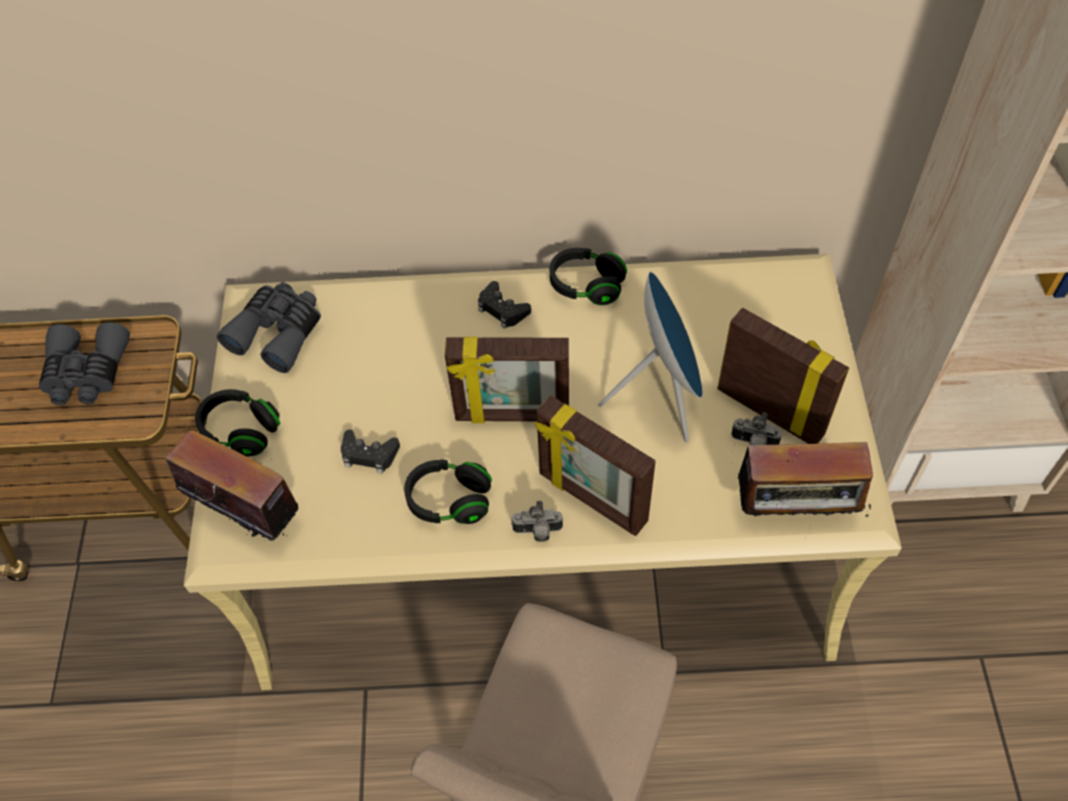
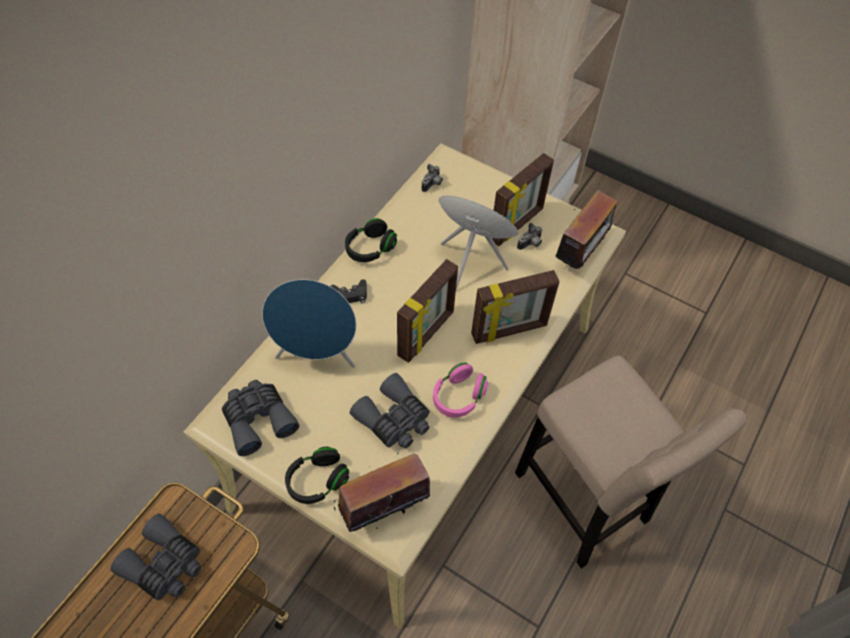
camera: 60 degrees left, 0 degrees up
black game controller [341,430,400,474] -> grey binoculars [350,373,430,448]
black headphones [404,459,492,524] -> pink headphones [433,363,489,418]
camera [511,501,563,542] -> camera moved to [421,164,443,192]
picture frame [717,308,849,444] -> picture frame turned 150 degrees clockwise [492,153,554,246]
none -> blue speaker [262,279,356,368]

